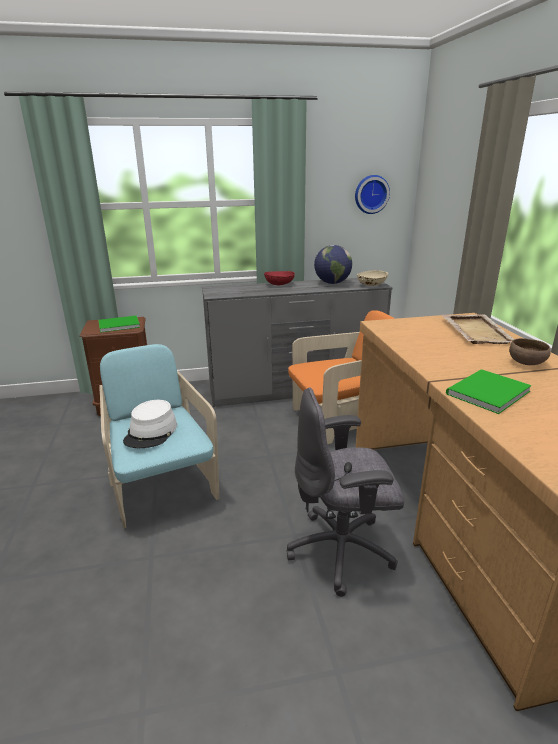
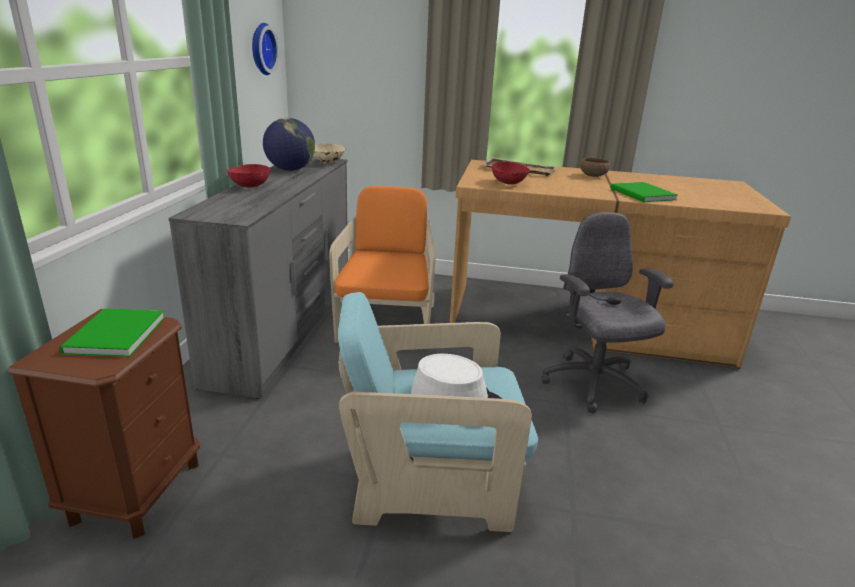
camera: 70 degrees left, 0 degrees up
grey office chair [287,387,404,597] -> grey office chair turned 150 degrees clockwise [542,212,674,413]
none -> red bowl [492,162,530,185]

